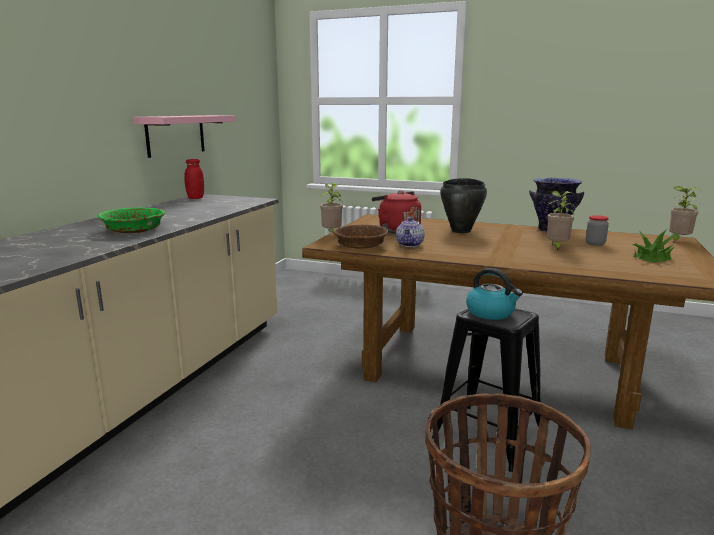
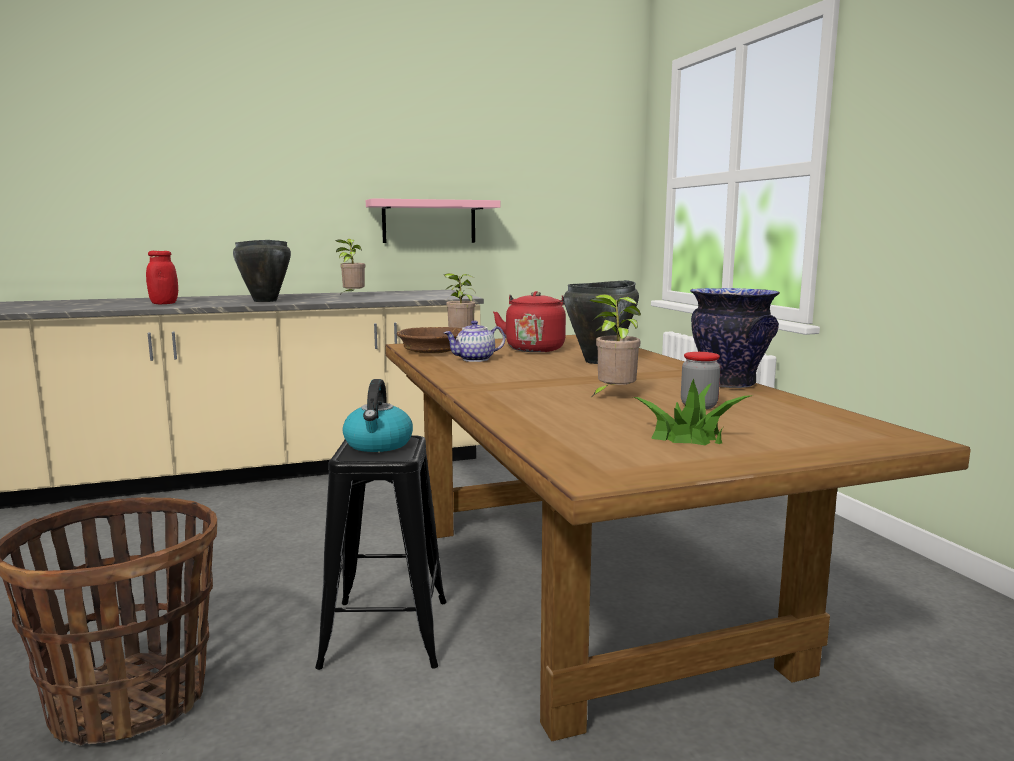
camera: 50 degrees right, 5 degrees down
green bowl [98,208,165,233] -> black cooking pot [233,240,291,302]
red jar [184,159,204,199] -> red jar moved to [146,251,178,304]
potted plant [669,186,701,243] -> potted plant moved to [336,239,365,296]

